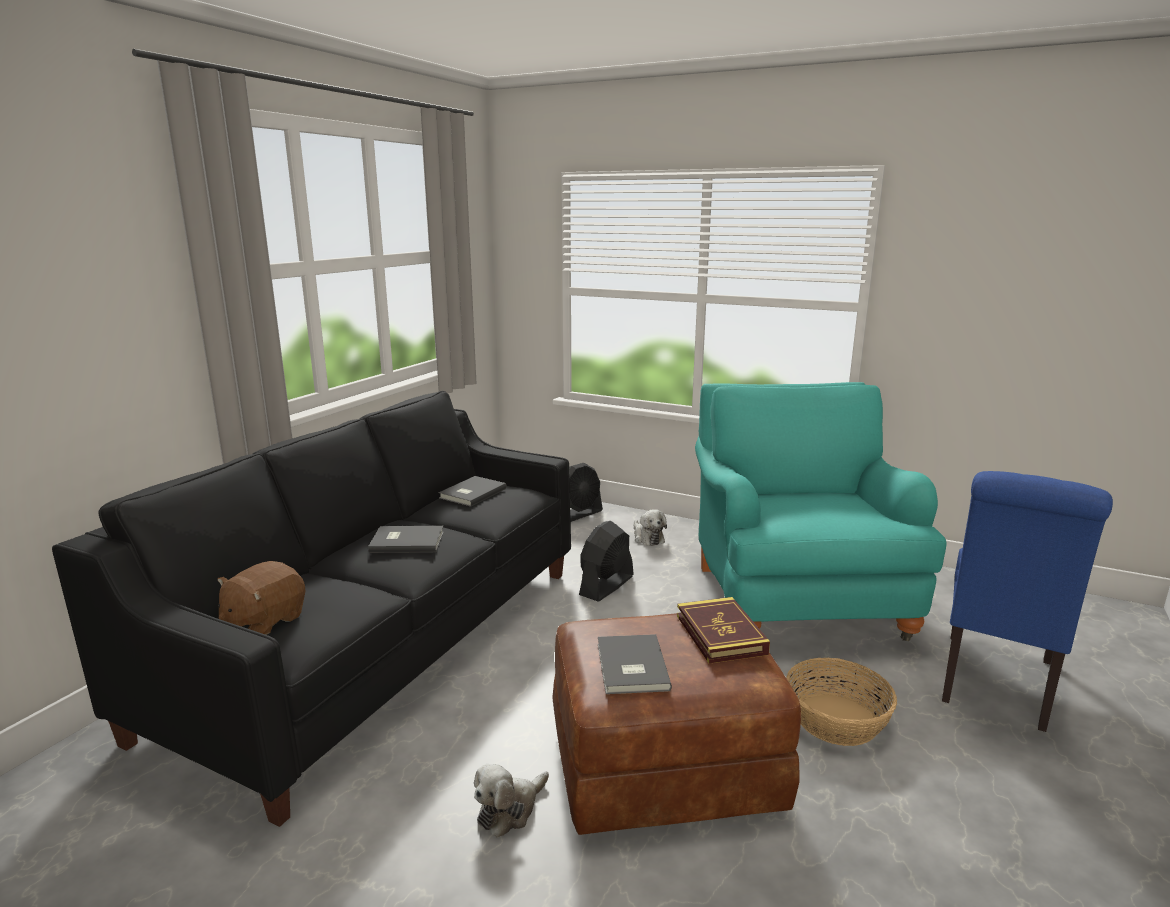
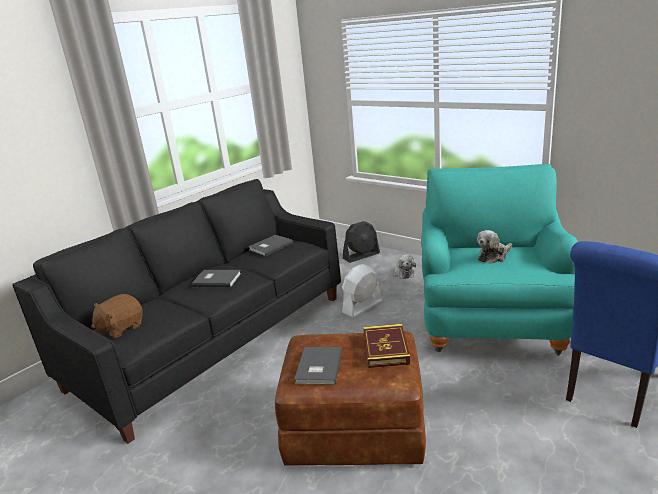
camera: 15 degrees right, 5 degrees up
plush toy [474,764,549,838] -> plush toy moved to [477,230,512,263]
black fan [579,521,634,602] -> white fan [342,264,383,318]
basket [786,658,897,746] -> none

